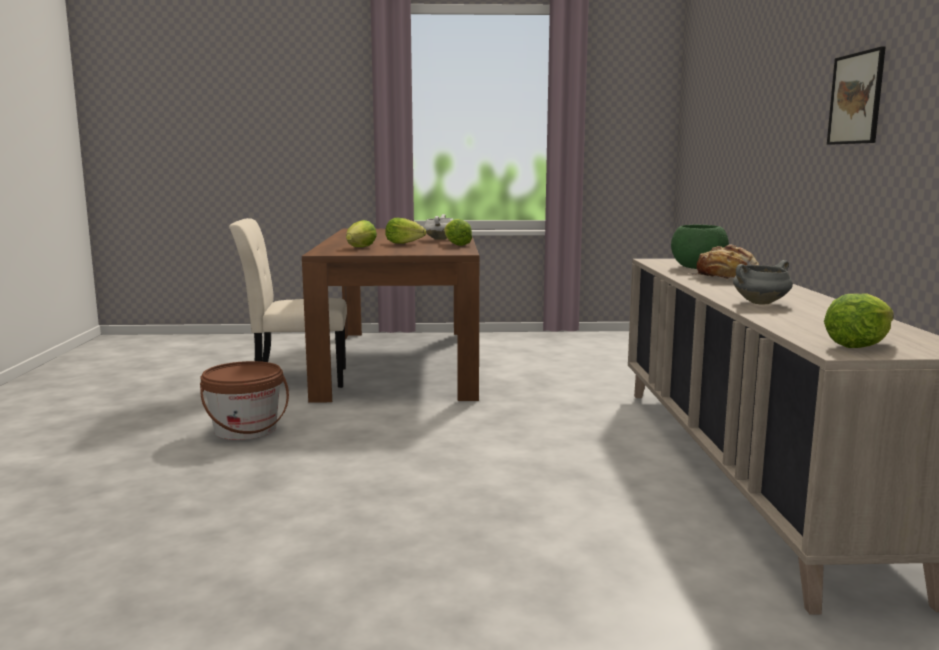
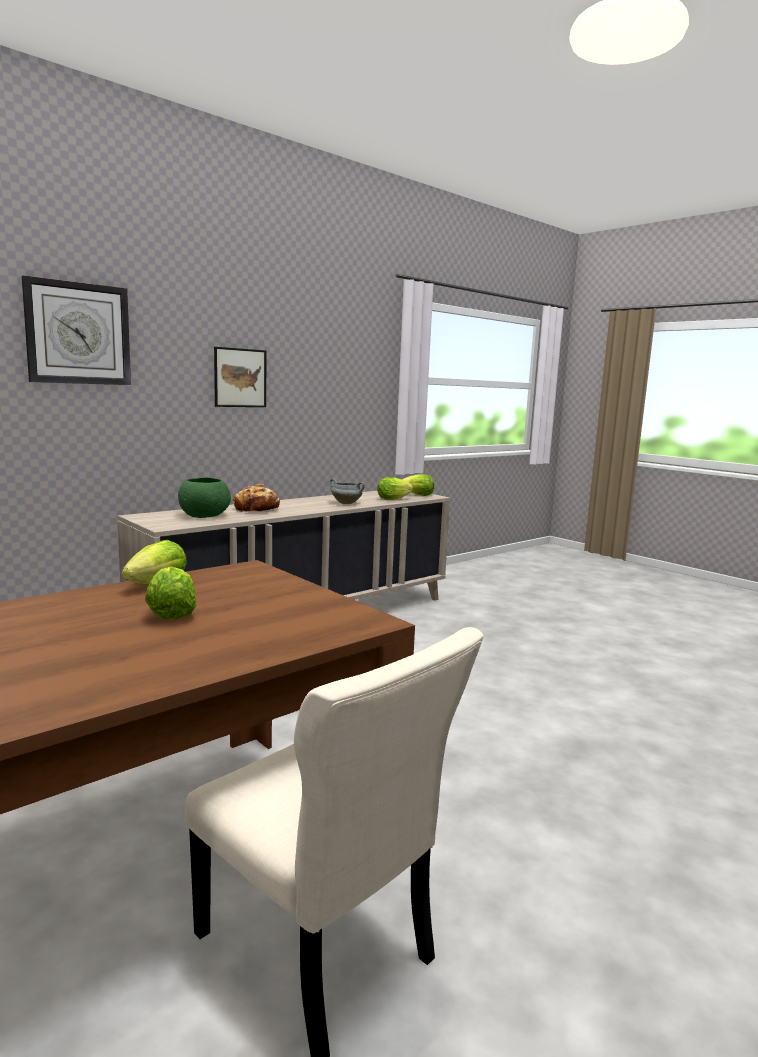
camera: 130 degrees left, 0 degrees up
brown bucket [200,361,289,440] -> none
lettuce [346,220,377,247] -> lettuce moved to [377,477,413,500]
white cooking pot [424,214,453,240] -> none
none -> wall clock [22,275,131,385]

